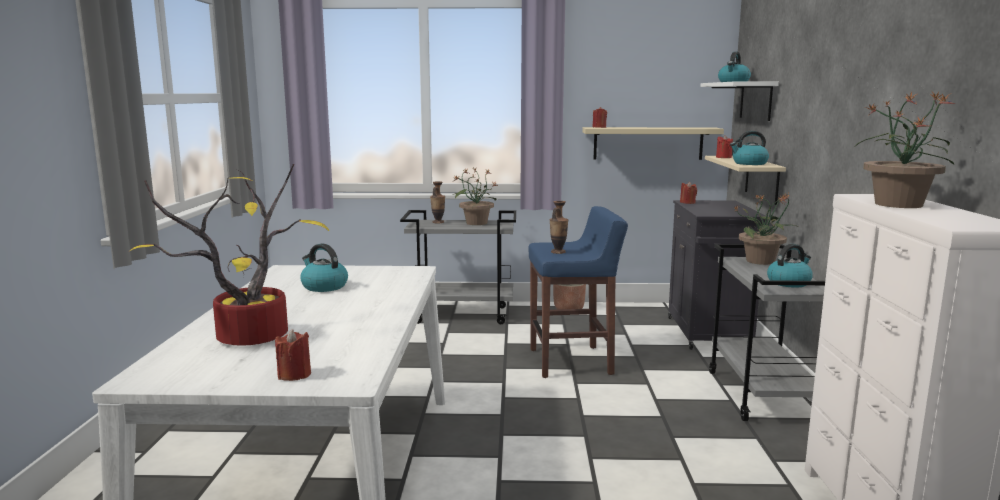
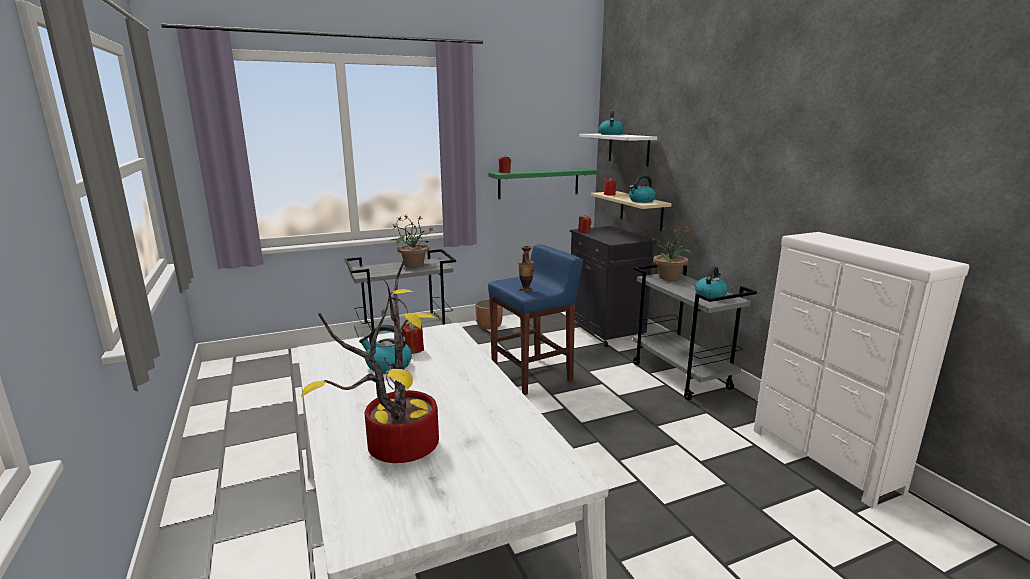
camera: 25 degrees left, 5 degrees up
red candle [275,329,311,381] -> red candle moved to [402,323,424,354]
vase [430,181,445,224] -> none
beige shelf [582,127,724,160] -> green shelf [489,168,598,199]
potted plant [855,91,957,208] -> none

